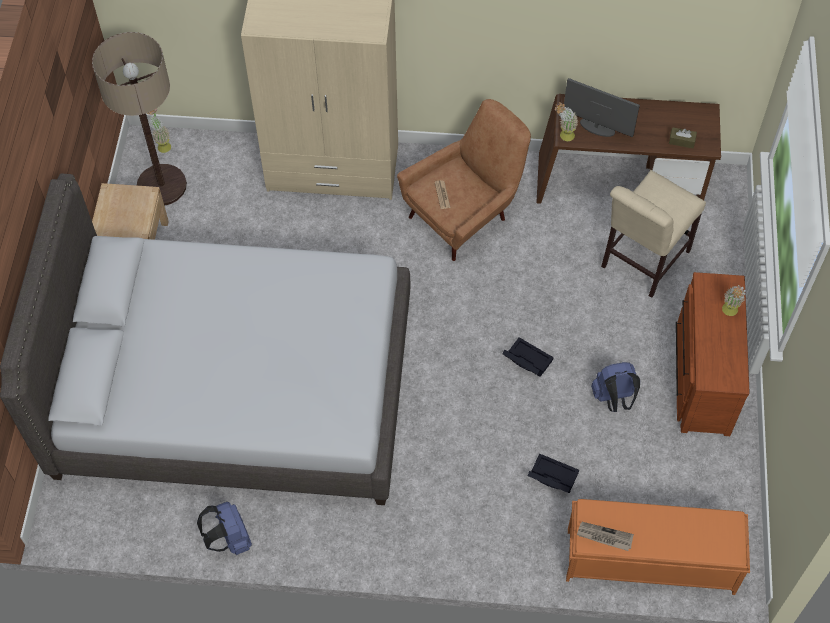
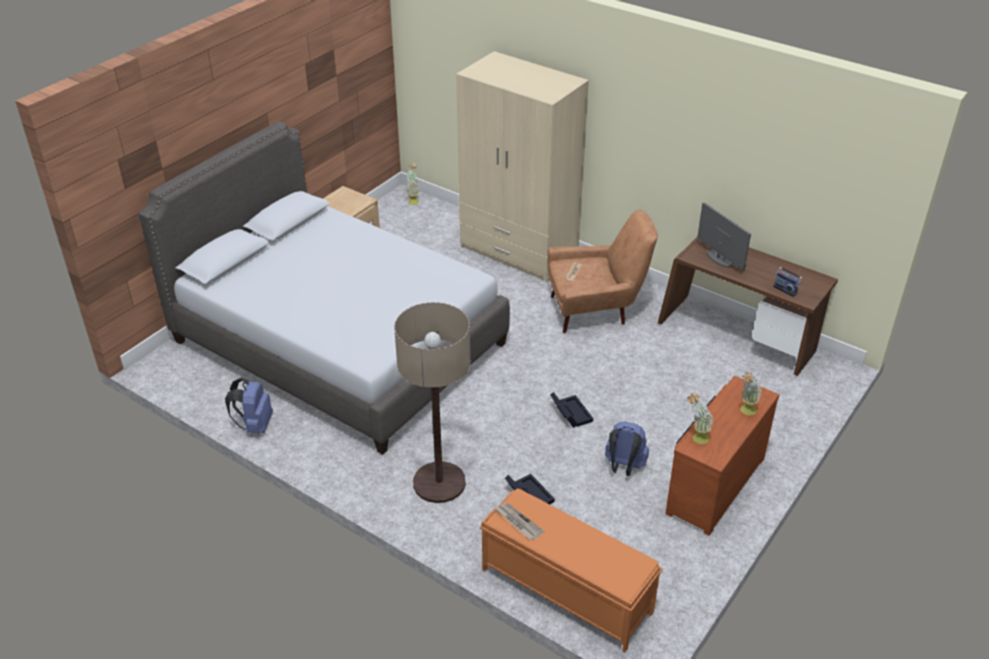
camera: 30 degrees right, 20 degrees down
floor lamp [92,32,187,206] -> floor lamp moved to [394,302,471,503]
potted plant [555,102,578,141] -> potted plant moved to [687,392,714,444]
beige chair [601,170,706,298] -> none
brown tissue box [669,127,697,148] -> radio [773,267,802,297]

